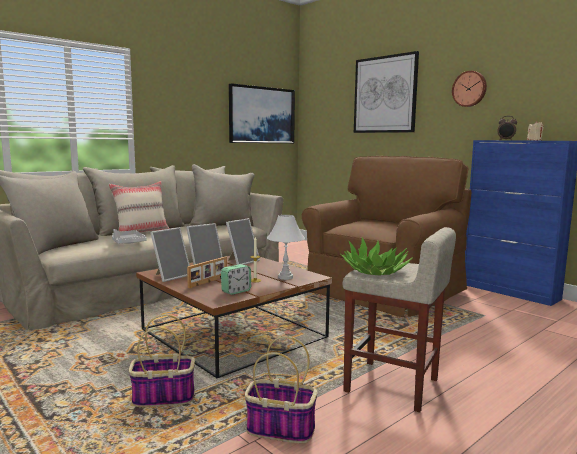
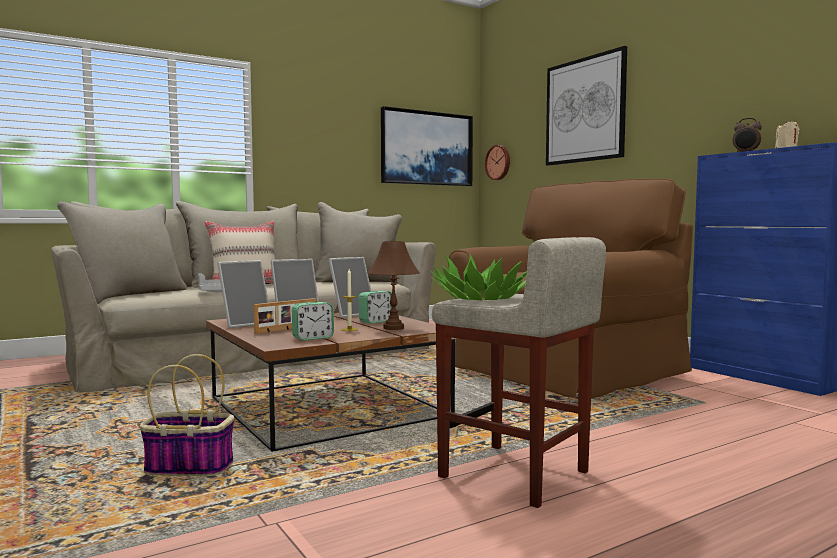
camera: 10 degrees right, 5 degrees down
basket [245,336,318,443] -> none
white table lamp [267,215,305,280] -> brown table lamp [367,241,420,330]
wall clock [452,71,487,107] -> wall clock moved to [485,145,510,180]
none -> alarm clock [358,291,392,324]

